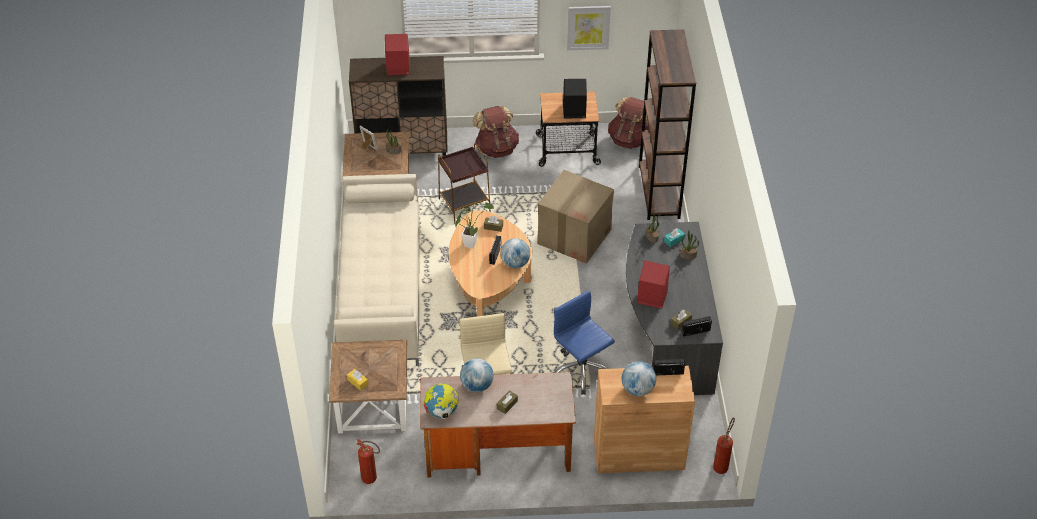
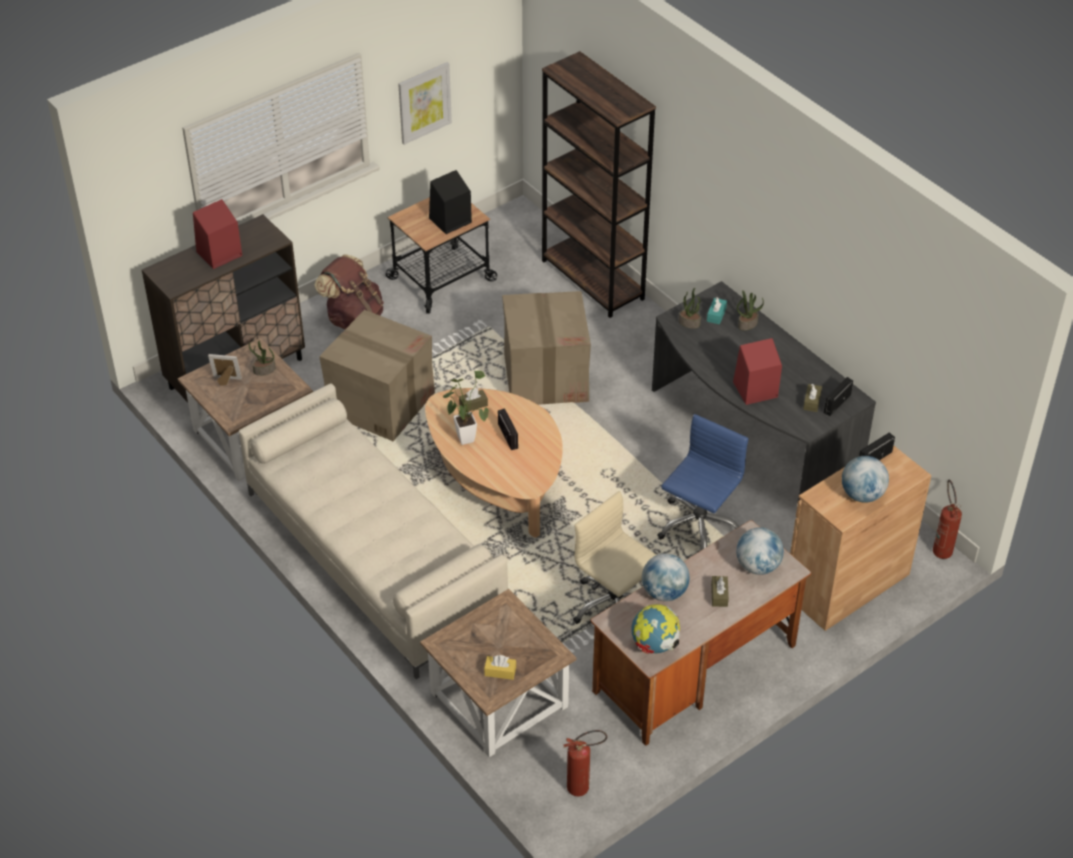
camera: 35 degrees left, 0 degrees up
brown side table [438,143,491,223] -> cardboard box [319,310,435,441]
globe [500,238,530,268] -> globe moved to [736,527,784,575]
blue office chair [554,290,615,395] -> blue office chair turned 105 degrees clockwise [657,414,748,550]
brown backpack [608,97,649,149] -> none

